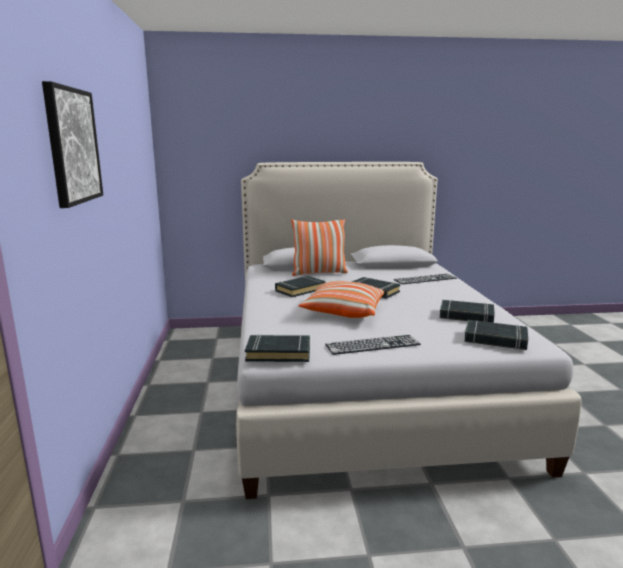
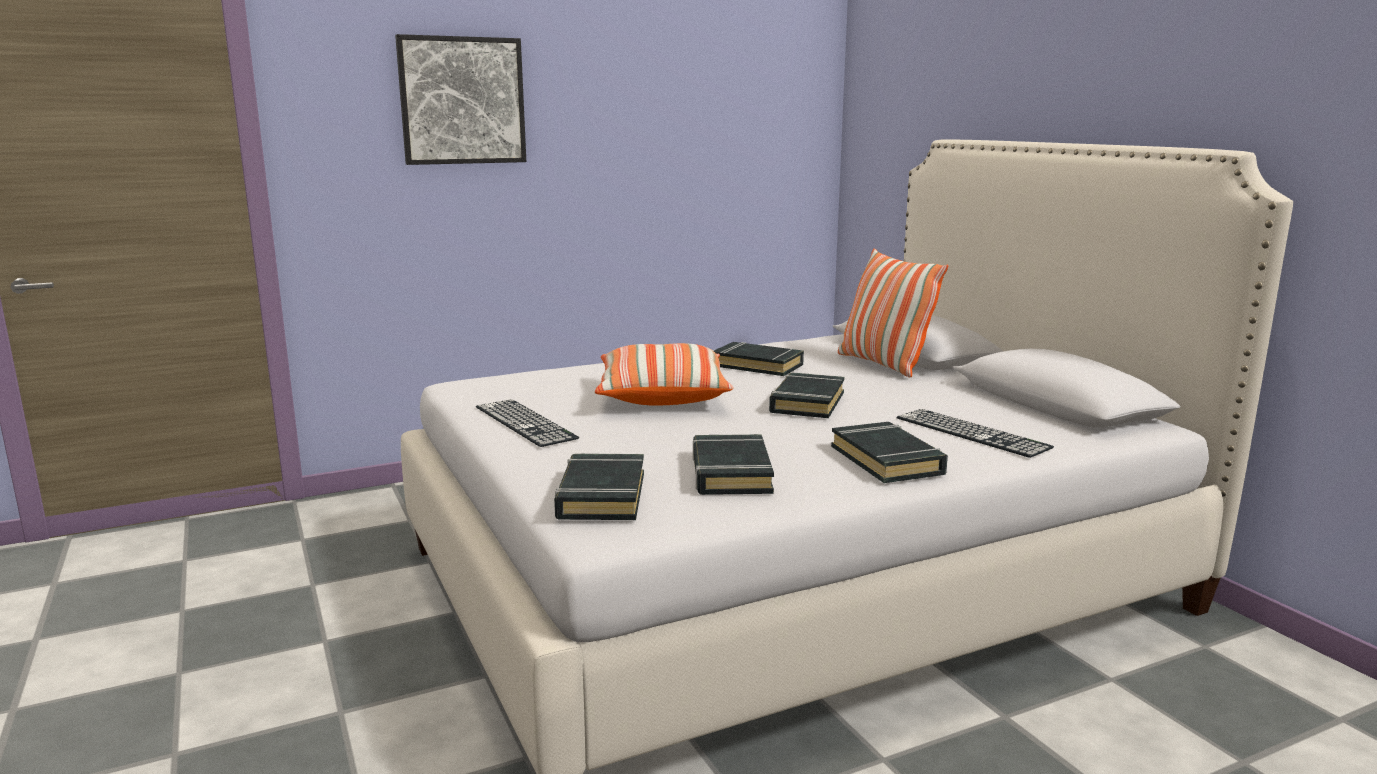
camera: 70 degrees right, 0 degrees up
black book [245,334,310,362] -> black book moved to [831,422,948,483]

